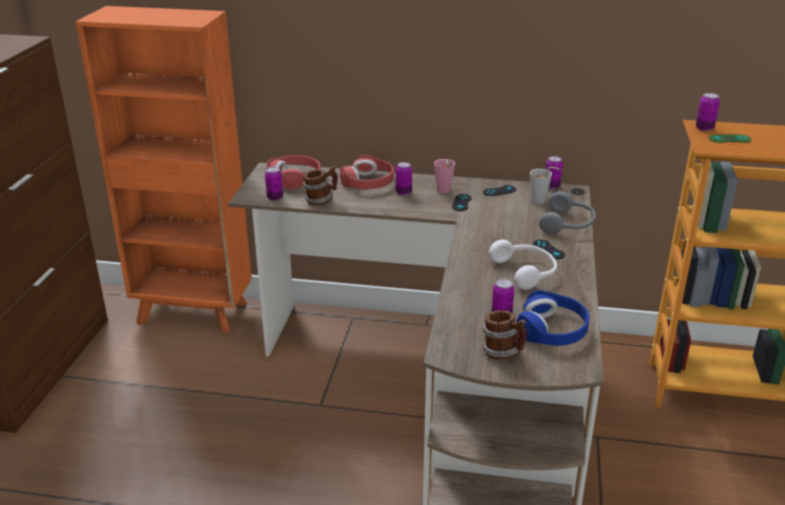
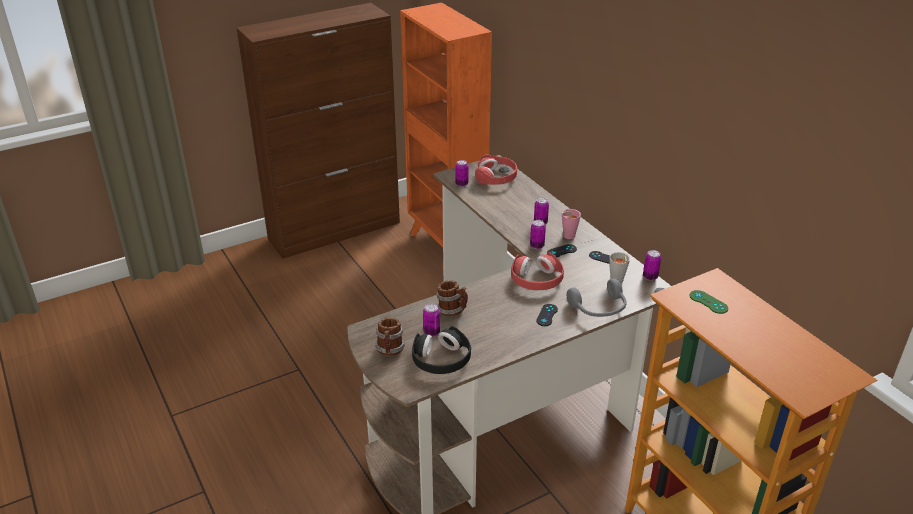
camera: 50 degrees right, 5 degrees up
mug [303,166,338,206] -> mug moved to [436,280,468,316]
red headphones [340,155,394,190] -> red headphones moved to [511,252,564,290]
white headphones [489,240,557,290] -> none
blue headphones [516,290,589,346] -> black headphones [412,326,471,374]
can [696,93,720,131] -> can moved to [530,220,546,249]

